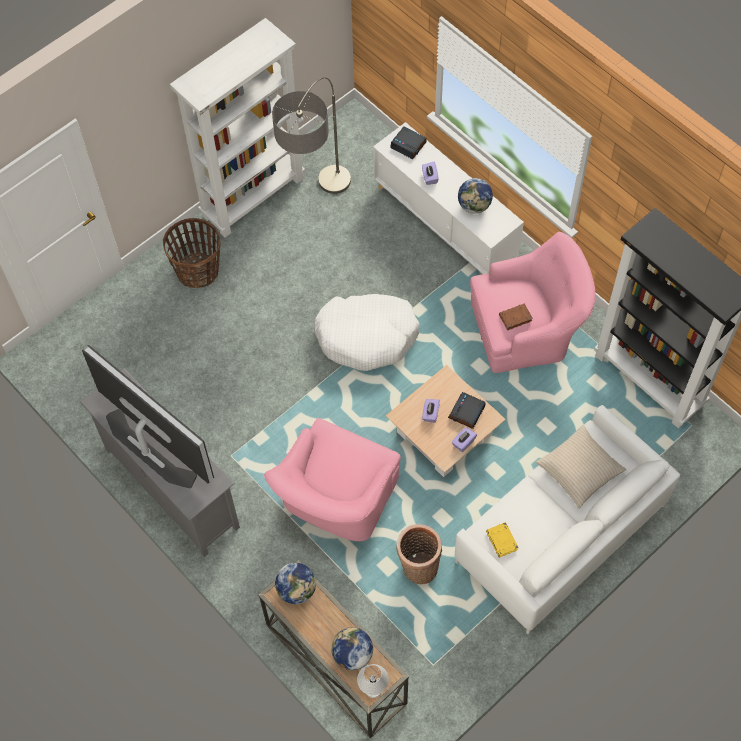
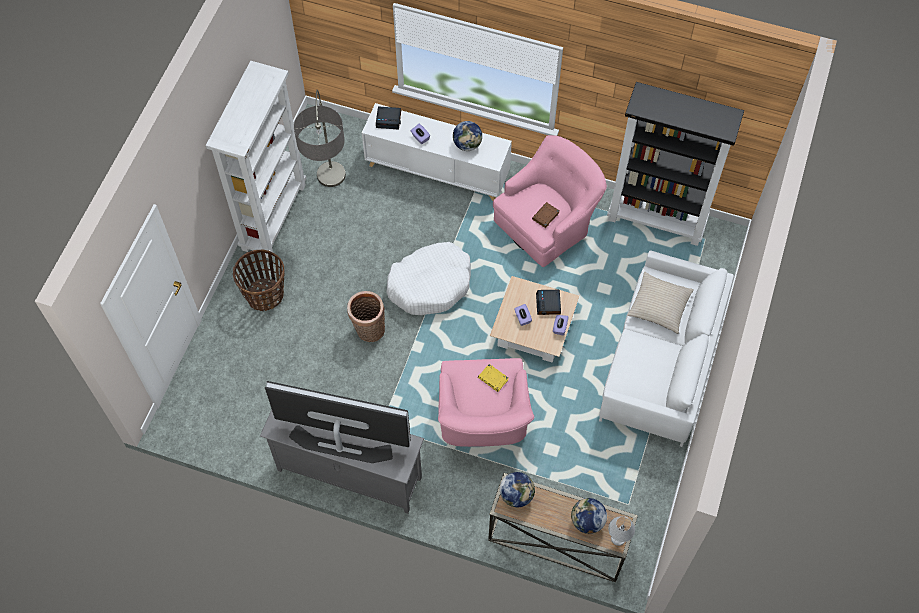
camera: 30 degrees left, 0 degrees up
basket [396,524,442,584] -> basket moved to [347,291,385,342]
yellow book [486,522,518,558] -> yellow book moved to [478,364,509,392]

